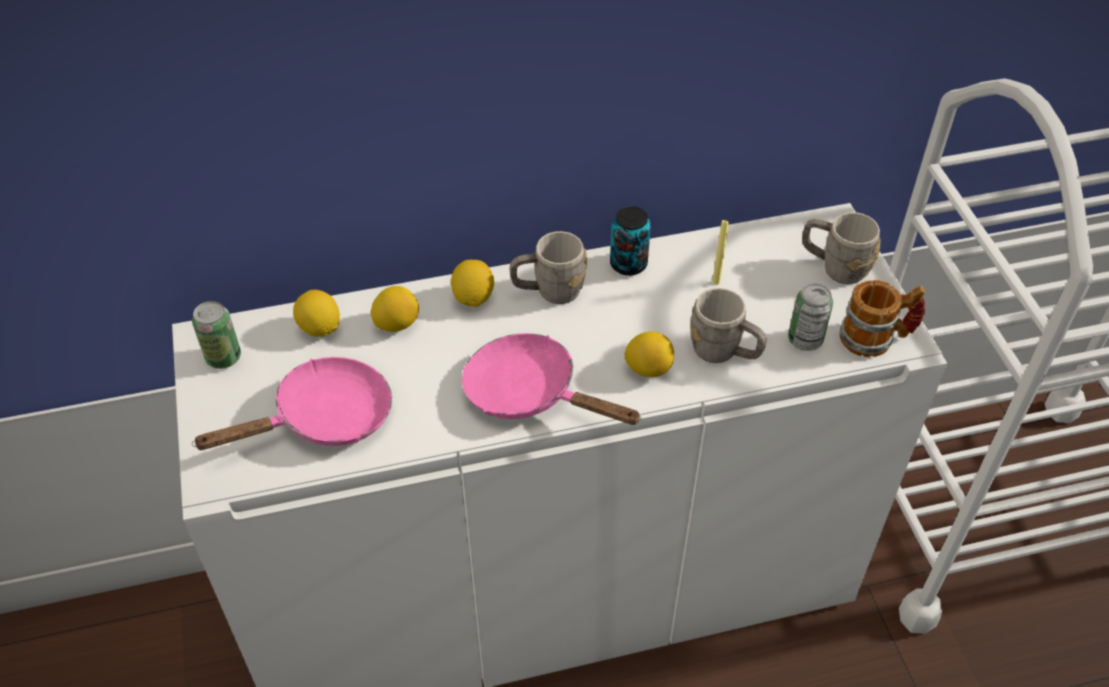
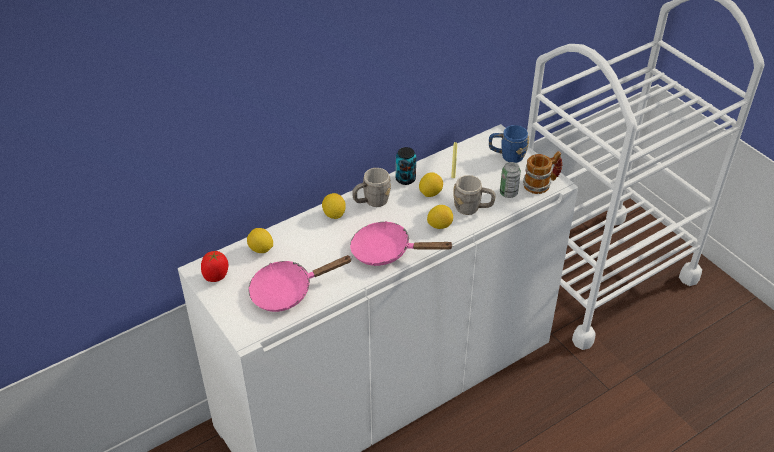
camera: 20 degrees left, 5 degrees down
can [192,301,241,369] -> tomato [201,251,228,282]
pink frying pan [192,357,392,450] -> pink frying pan turned 150 degrees counterclockwise [248,255,353,312]
lemon [371,286,419,332] -> lemon moved to [419,172,443,197]
grey mug [802,212,881,284] -> blue mug [489,125,529,163]

